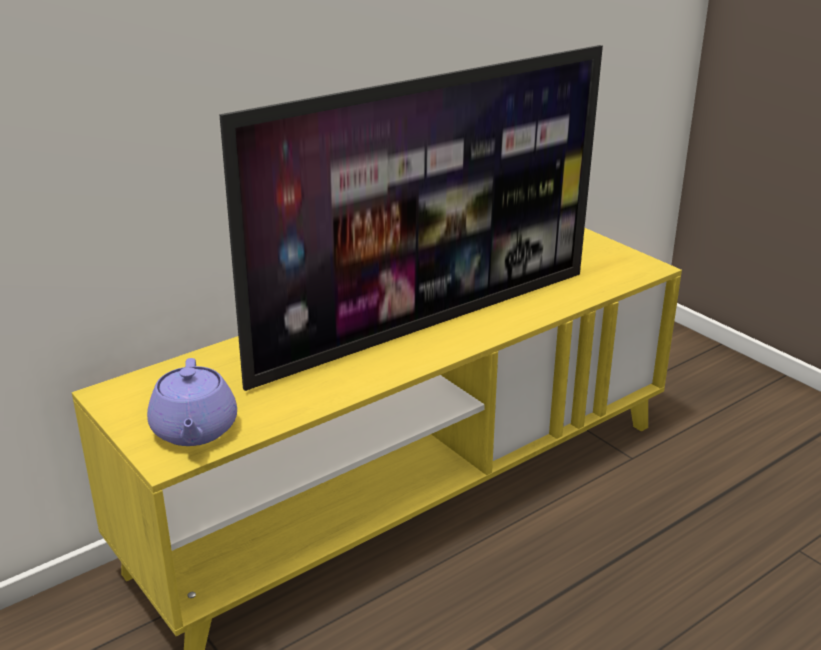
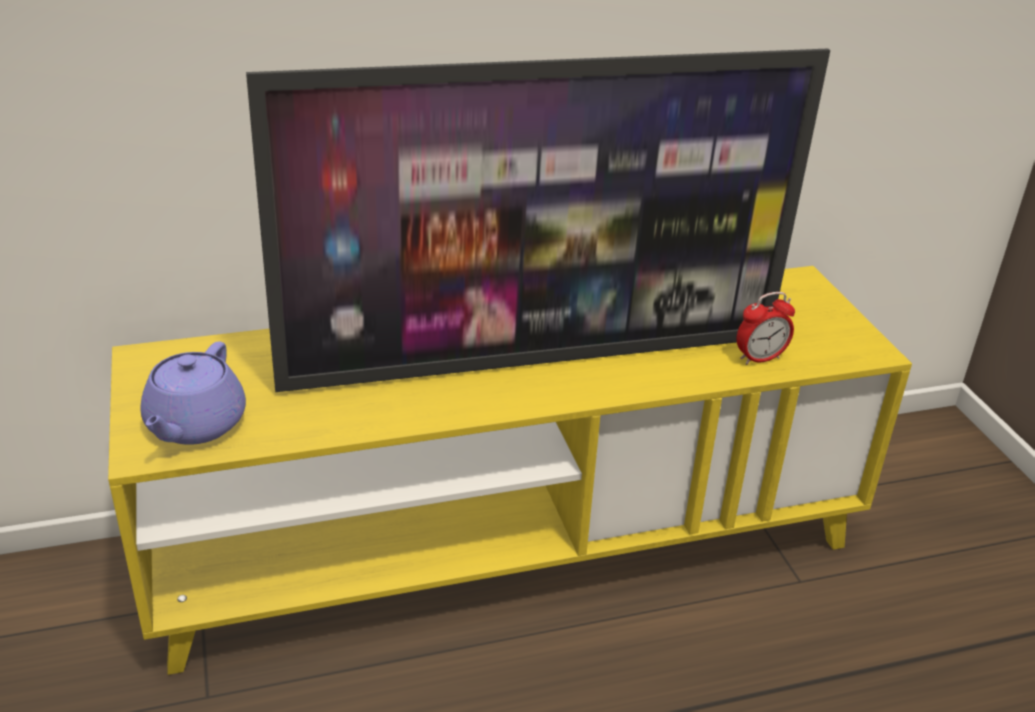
camera: 20 degrees right, 5 degrees up
none -> alarm clock [736,292,795,365]

